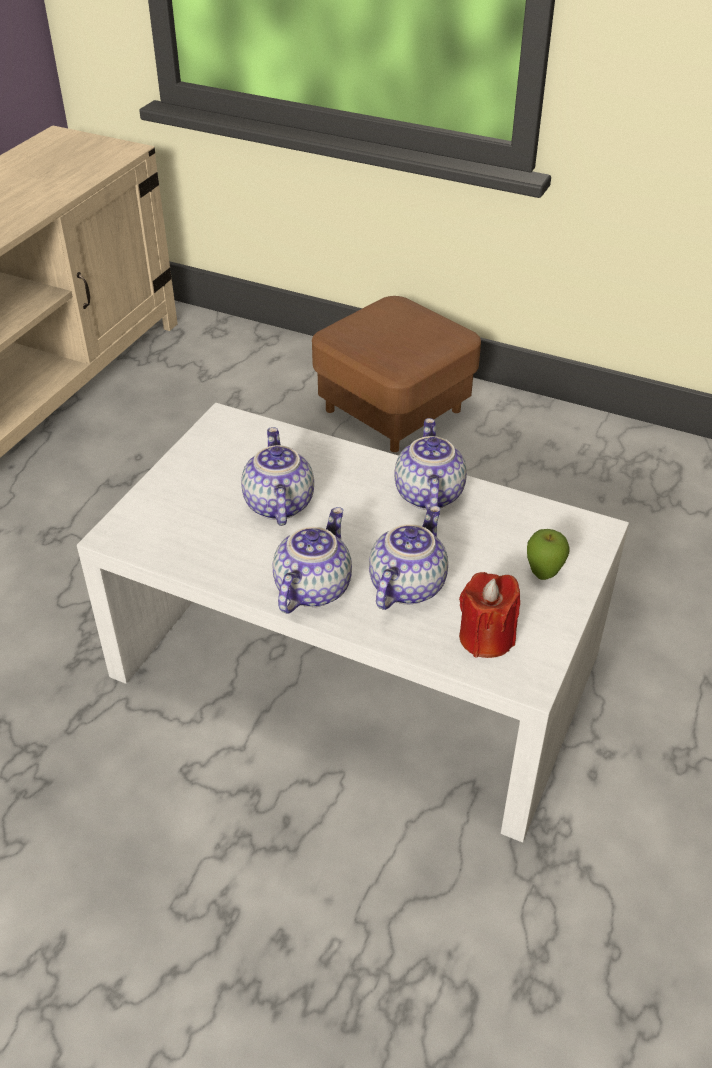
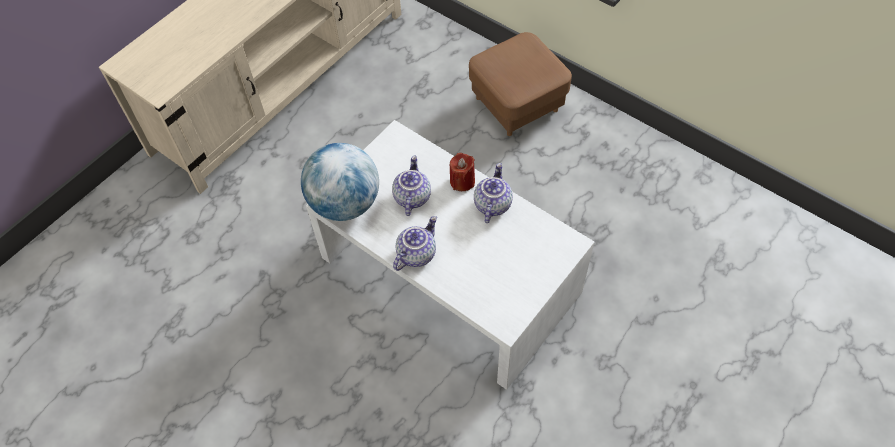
camera: 15 degrees right, 15 degrees up
teapot [369,506,448,610] -> none
red candle [459,572,520,658] -> red candle moved to [450,153,475,191]
apple [527,529,570,580] -> none
none -> globe [301,143,379,221]

